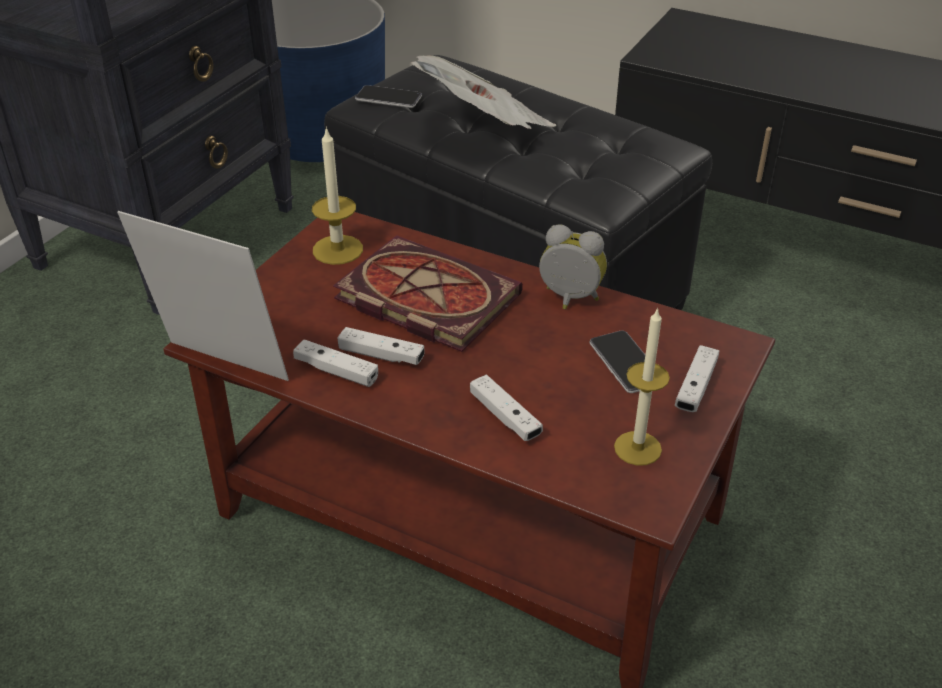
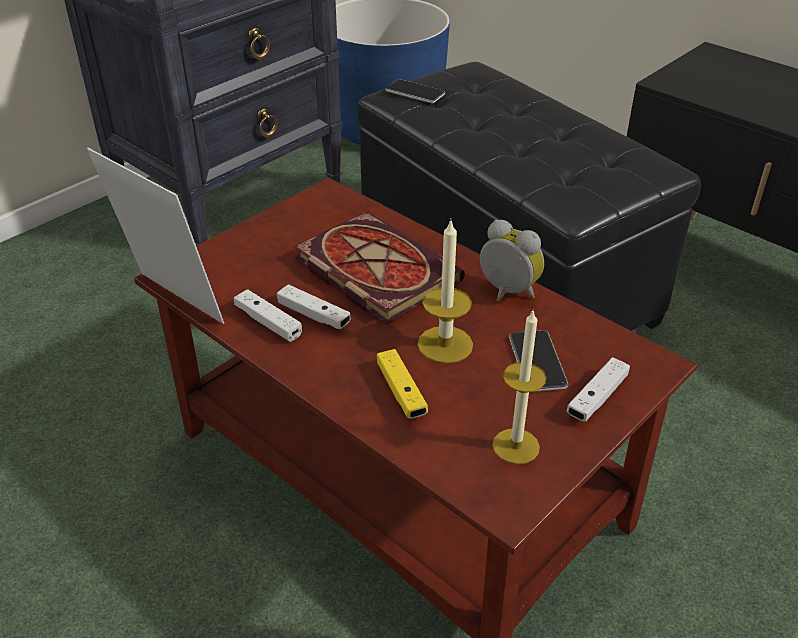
camera: 15 degrees right, 0 degrees up
candle [312,127,363,265] -> candle moved to [418,220,473,364]
newspaper [410,55,556,129] -> none
white game controller [470,375,543,441] -> yellow game controller [377,349,428,419]

